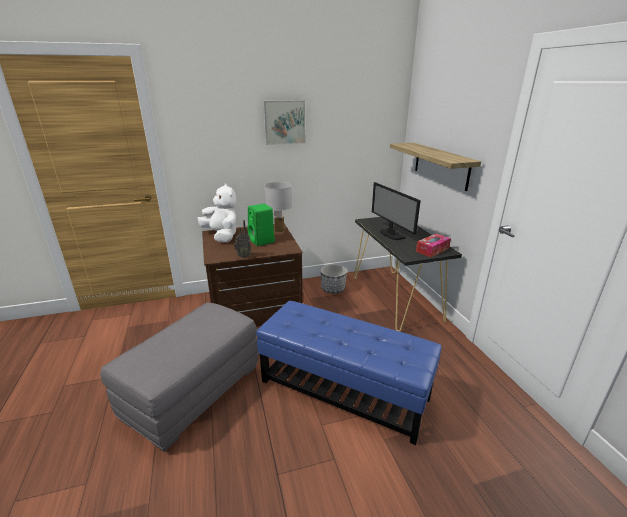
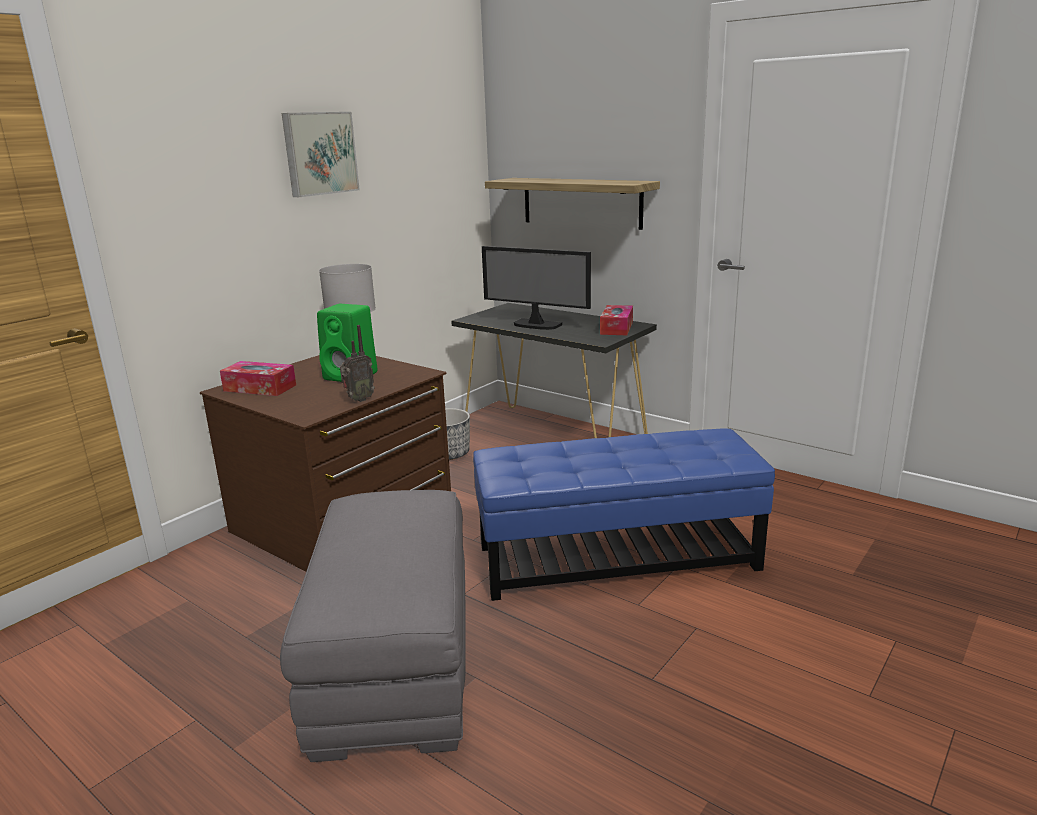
camera: 35 degrees left, 5 degrees down
white plush toy [197,184,236,242] -> tissue box [220,361,296,396]

